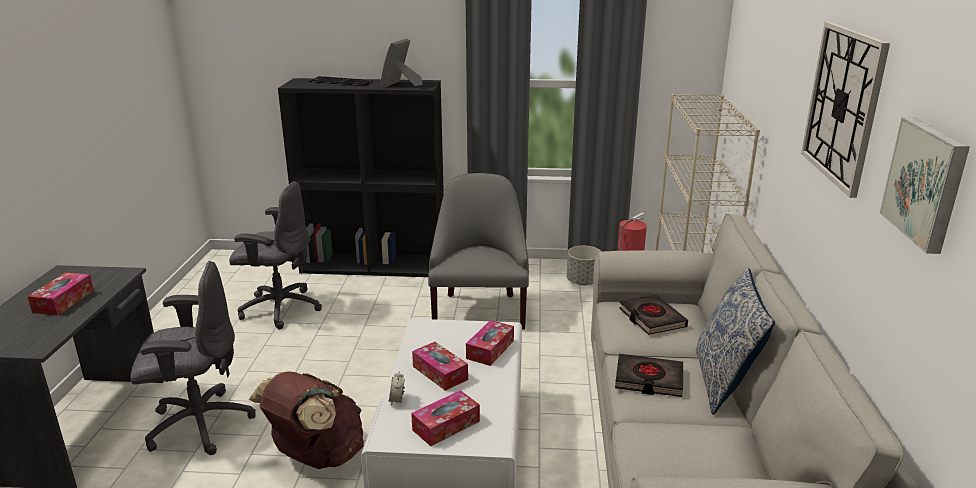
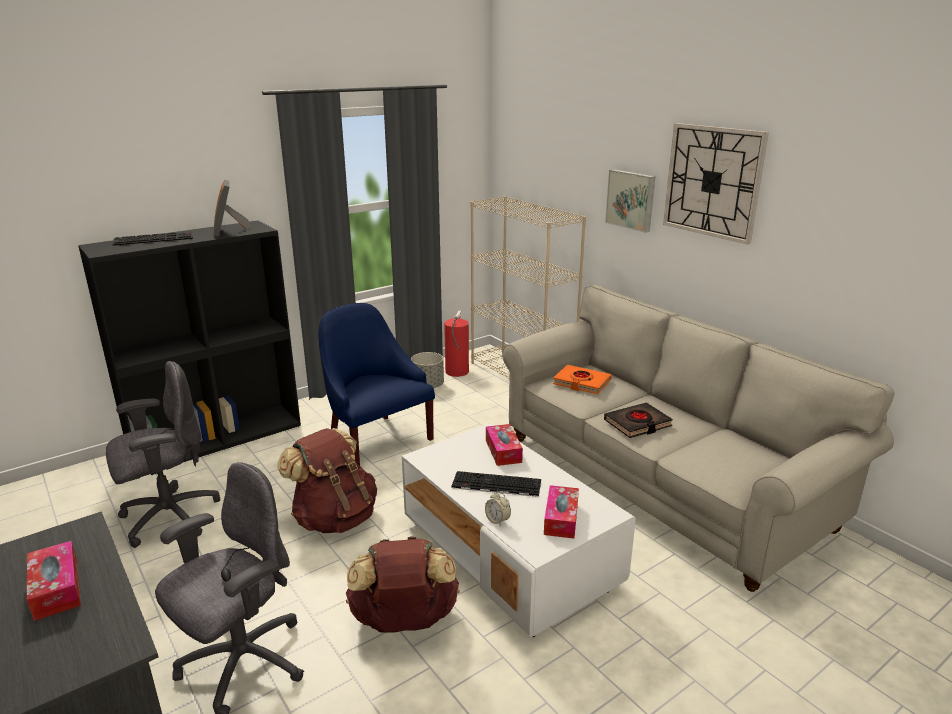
camera: 40 degrees left, 0 degrees up
tissue box [412,342,468,391] -> keyboard [451,471,541,497]
grey armchair [428,173,529,330] -> blue armchair [319,303,435,466]
black book [619,295,688,335] -> orange book [553,365,612,394]
pillow [696,267,775,415] -> none
picture [880,117,970,254] -> picture moved to [605,169,655,233]
none -> brown backpack [278,428,377,533]

